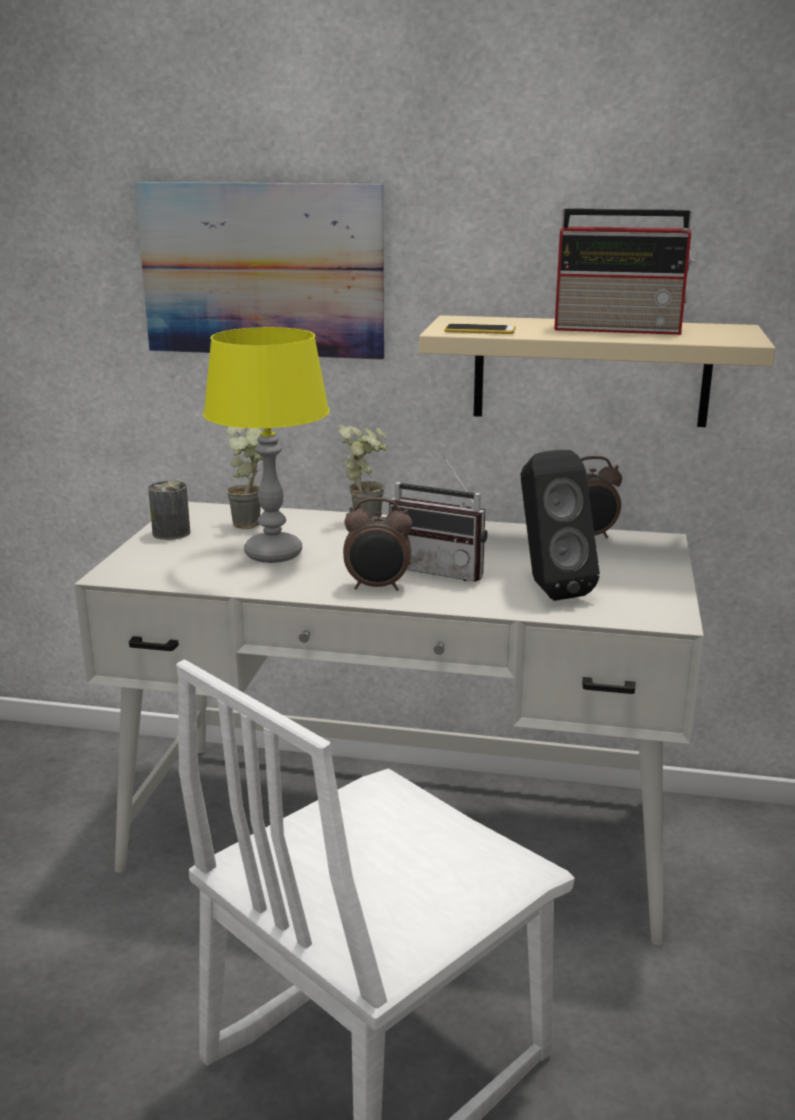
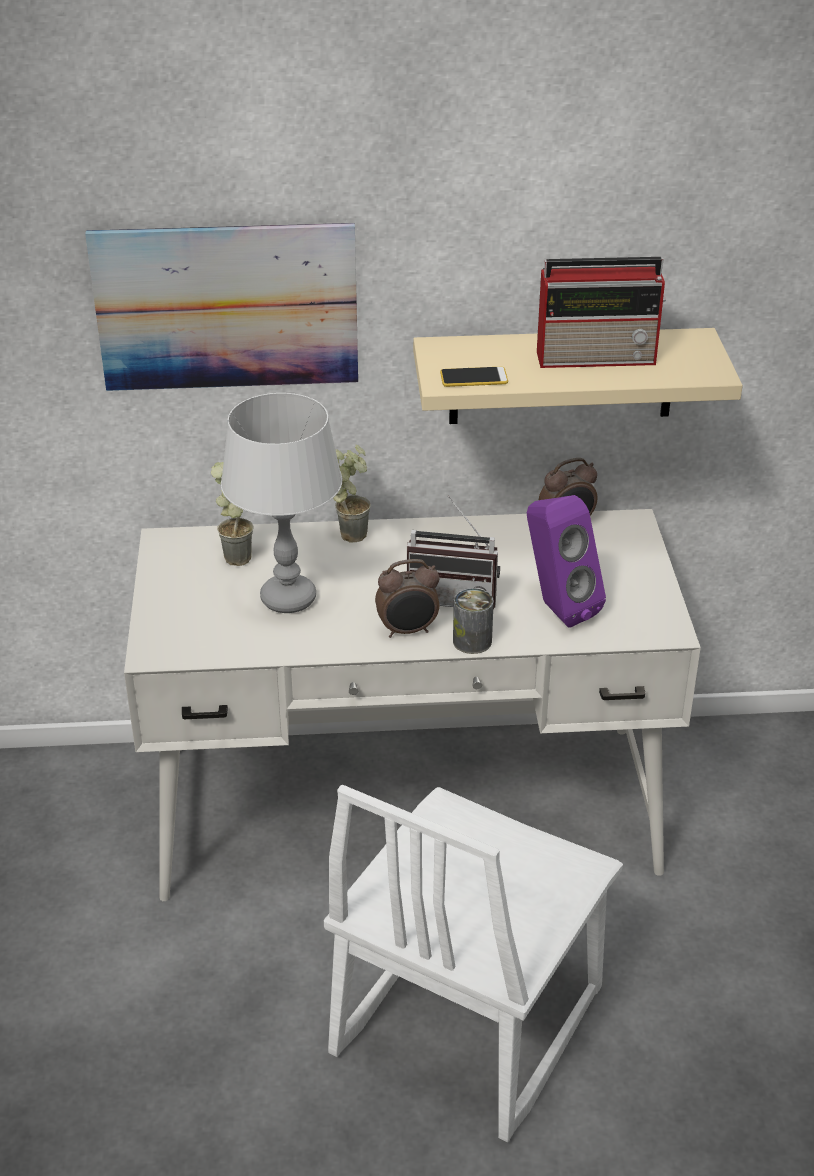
camera: 15 degrees left, 15 degrees up
can [148,481,190,540] -> can moved to [453,588,494,654]
yellow table lamp [203,327,330,563] -> grey table lamp [221,393,343,613]
black speaker [521,450,600,601] -> purple speaker [527,495,606,628]

